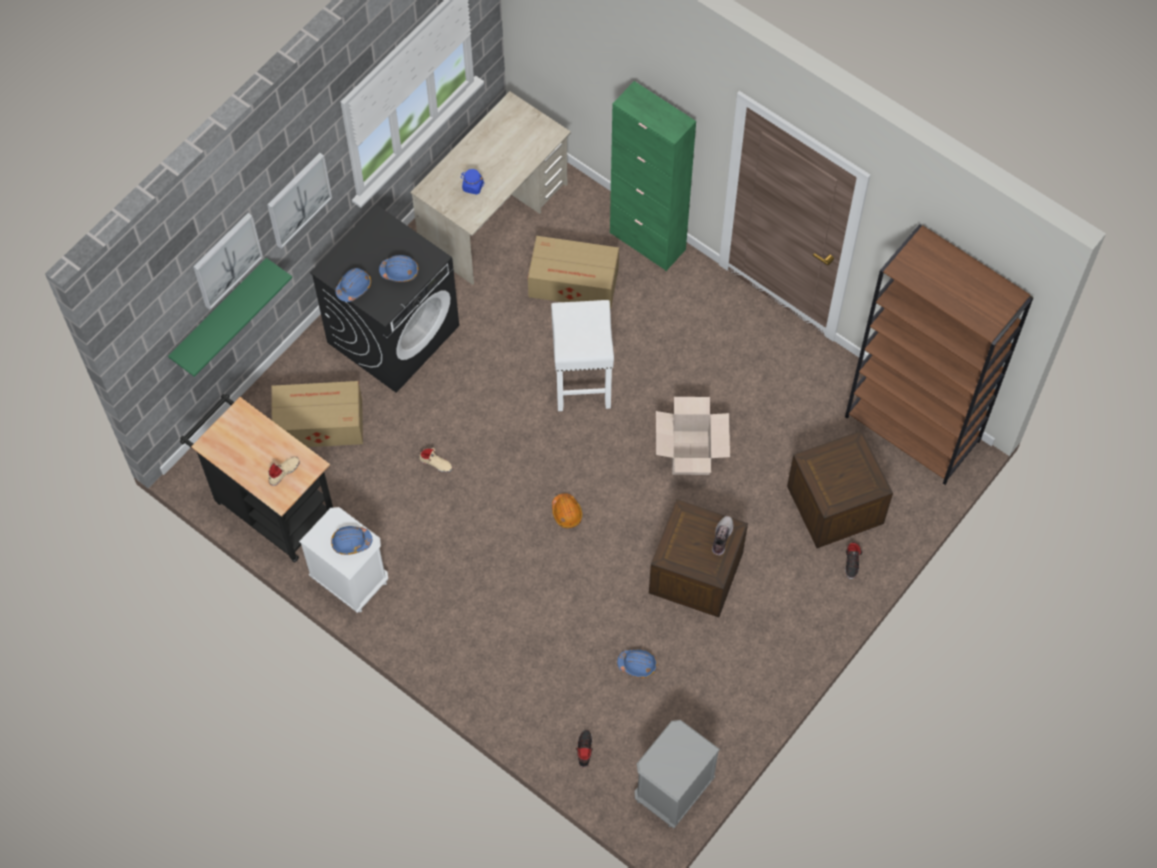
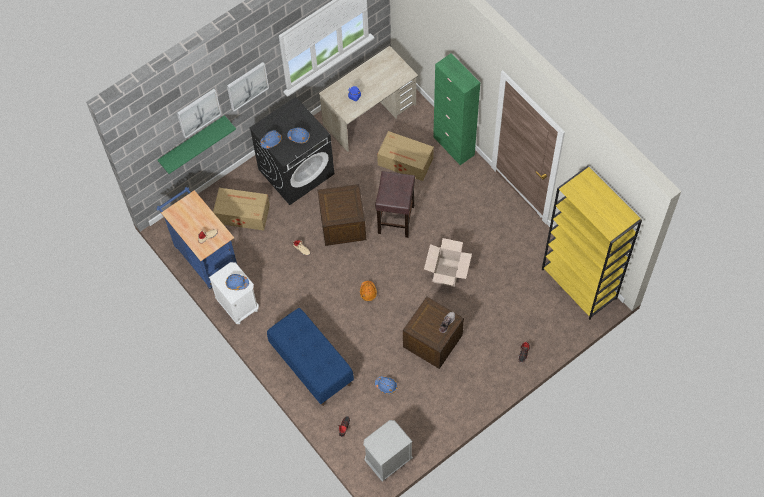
camera: 15 degrees right, 0 degrees up
black cart [180,394,333,563] -> blue cart [156,187,237,289]
white stool [551,300,614,411] -> brown stool [375,171,415,238]
crate [787,430,893,548] -> crate moved to [318,184,366,246]
brown bookcase [845,224,1034,485] -> yellow bookcase [542,166,642,320]
none -> blue bench [267,308,354,406]

